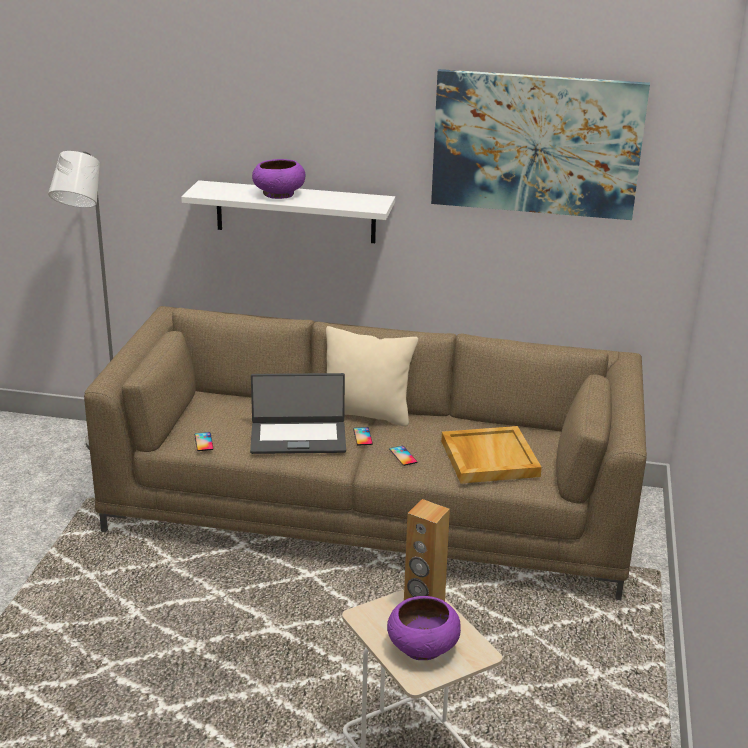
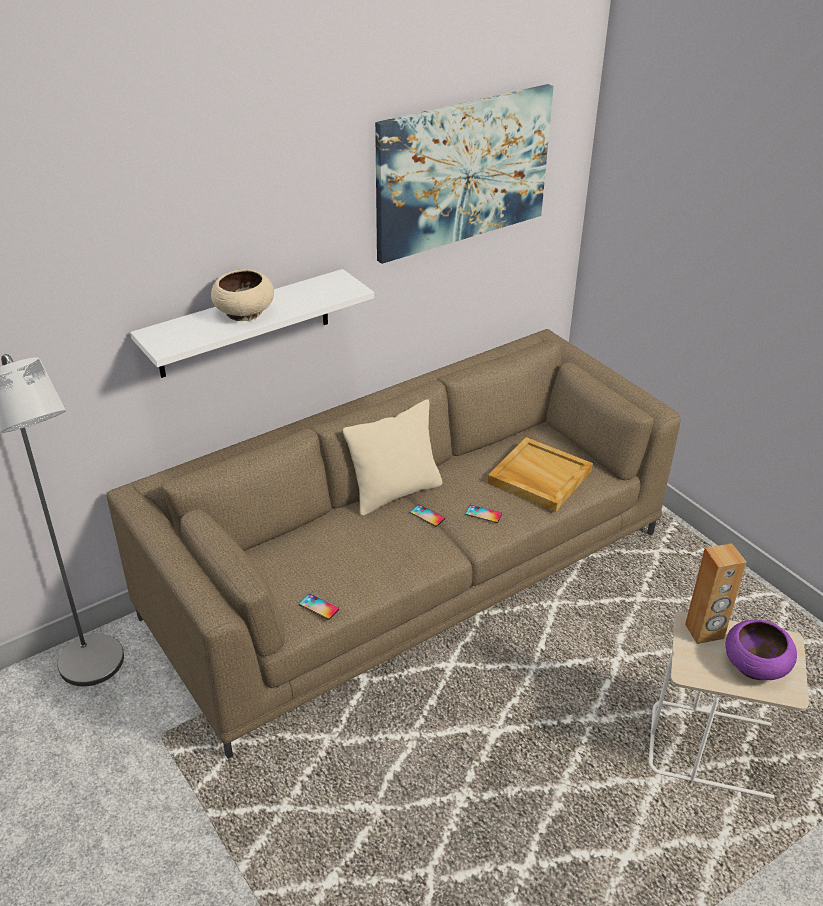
camera: 45 degrees left, 10 degrees up
laptop [250,373,346,454] -> none
purple bowl [252,159,306,199] -> beige bowl [211,269,274,321]

